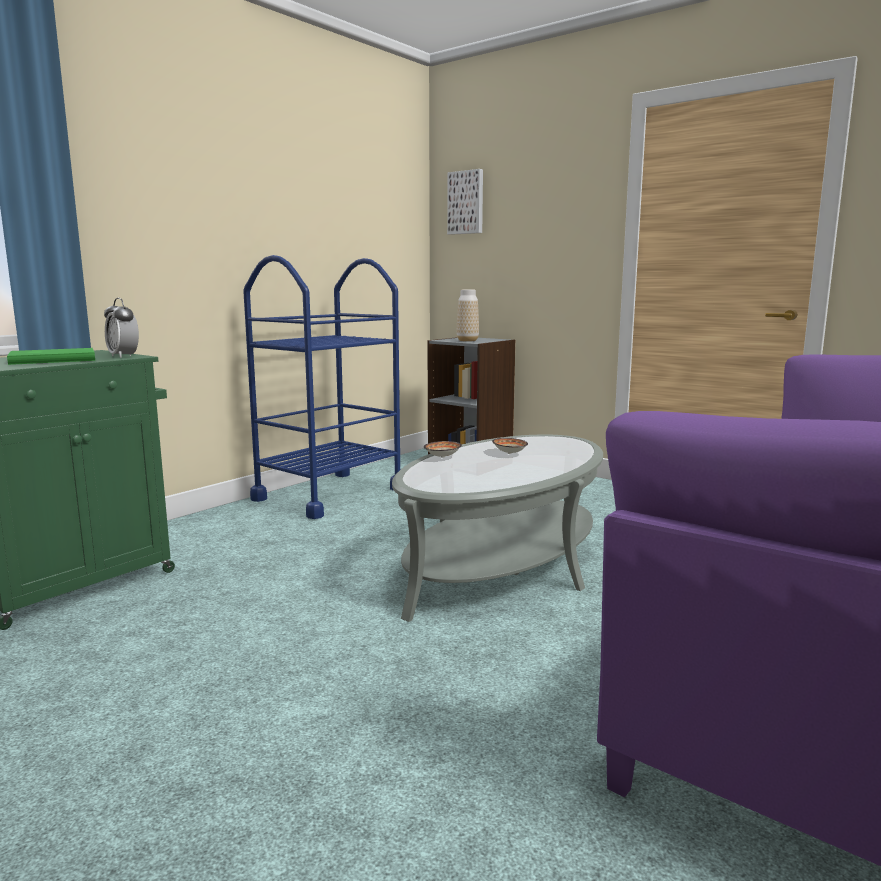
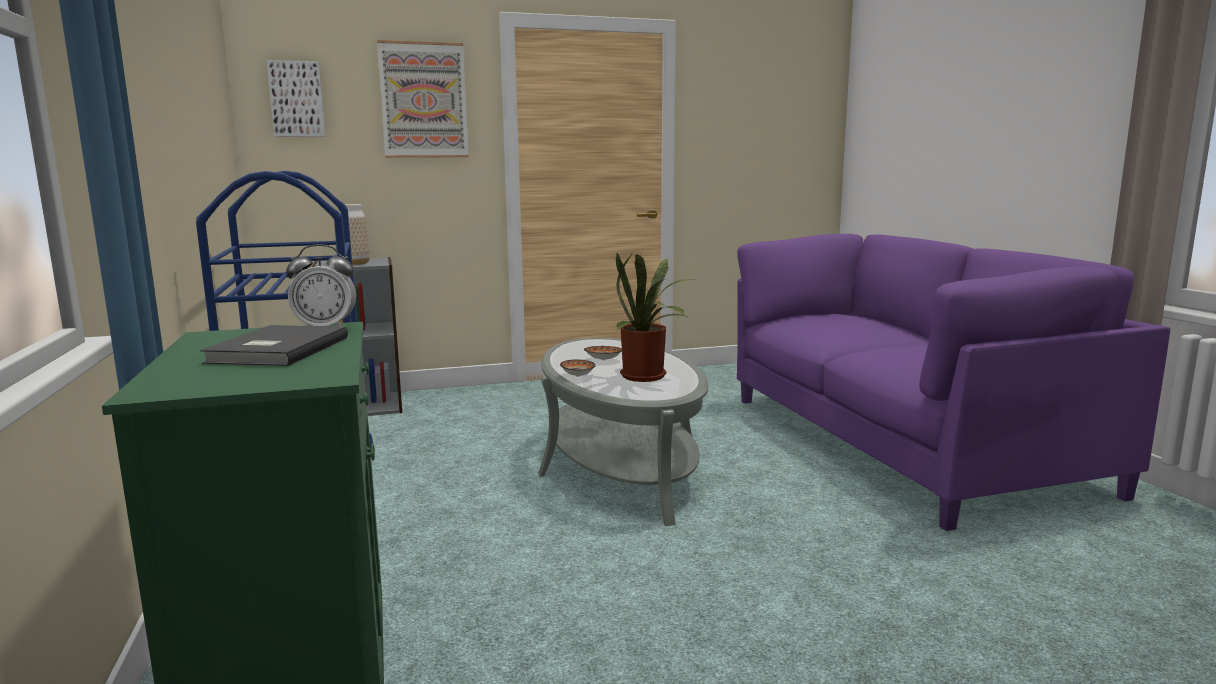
camera: 55 degrees left, 0 degrees up
green book [7,348,95,365] -> grey book [200,325,348,366]
none -> picture [377,40,469,158]
none -> potted plant [616,252,695,382]

